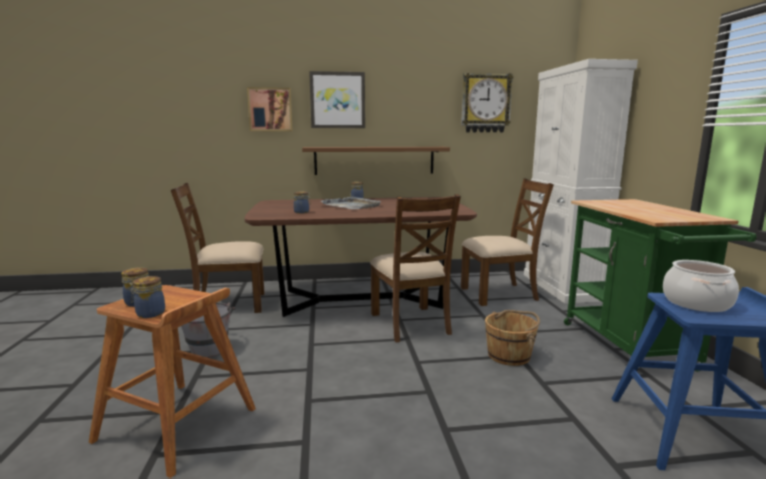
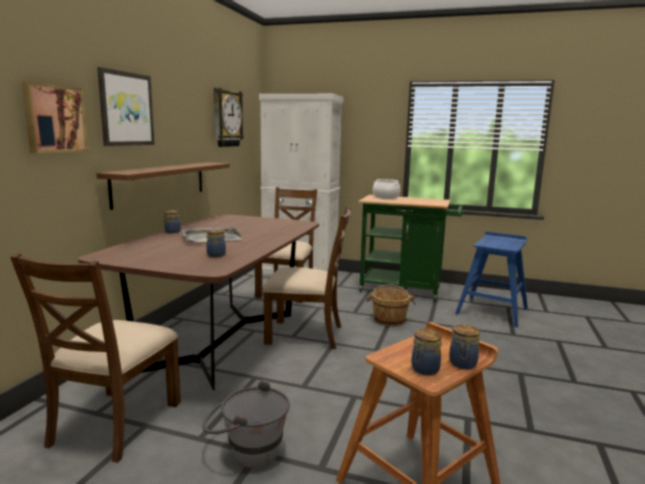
camera: 65 degrees left, 0 degrees up
cooking pot [663,260,739,312] -> cooking pot moved to [373,179,401,199]

